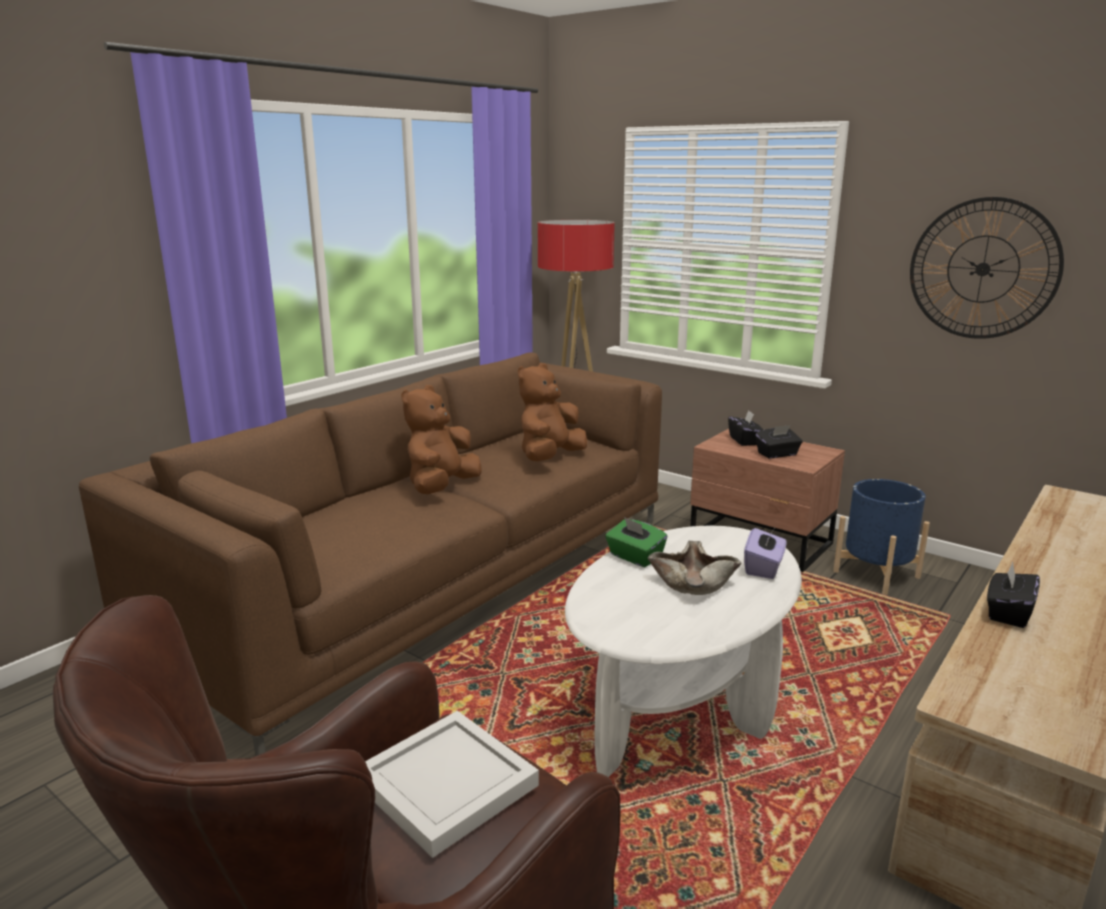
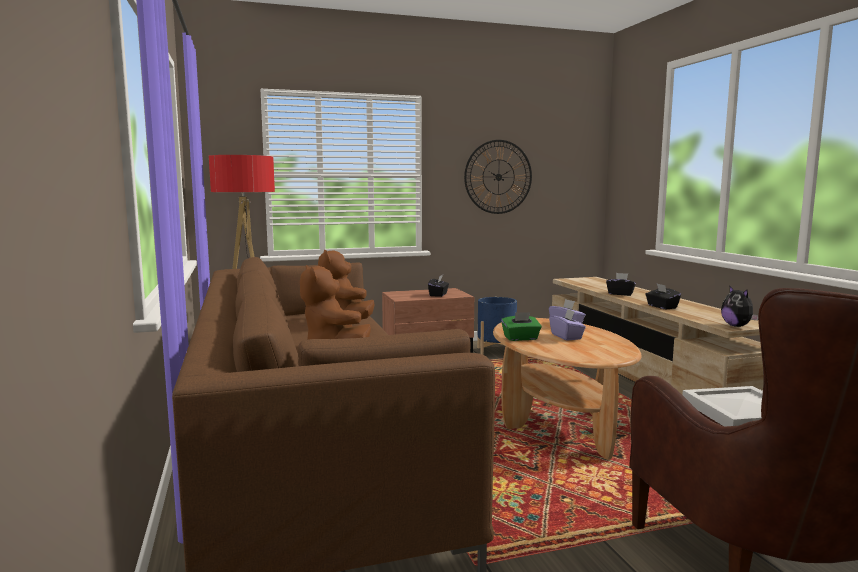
camera: 55 degrees left, 10 degrees down
white coffee table [565,526,802,777] -> brown coffee table [493,318,642,460]
beige bowl [648,540,741,595] -> purple tissue box [549,309,586,341]
black tissue box [728,410,764,446] -> black tissue box moved to [606,273,636,296]
none -> plush toy [721,286,758,327]

